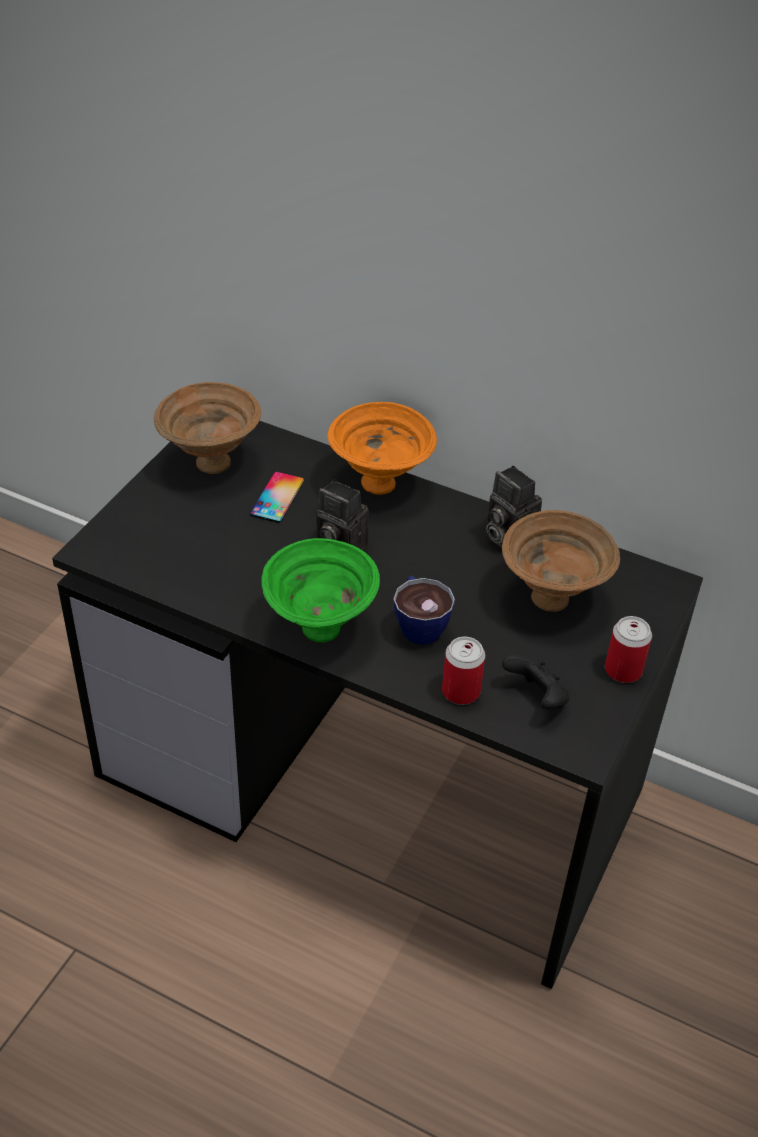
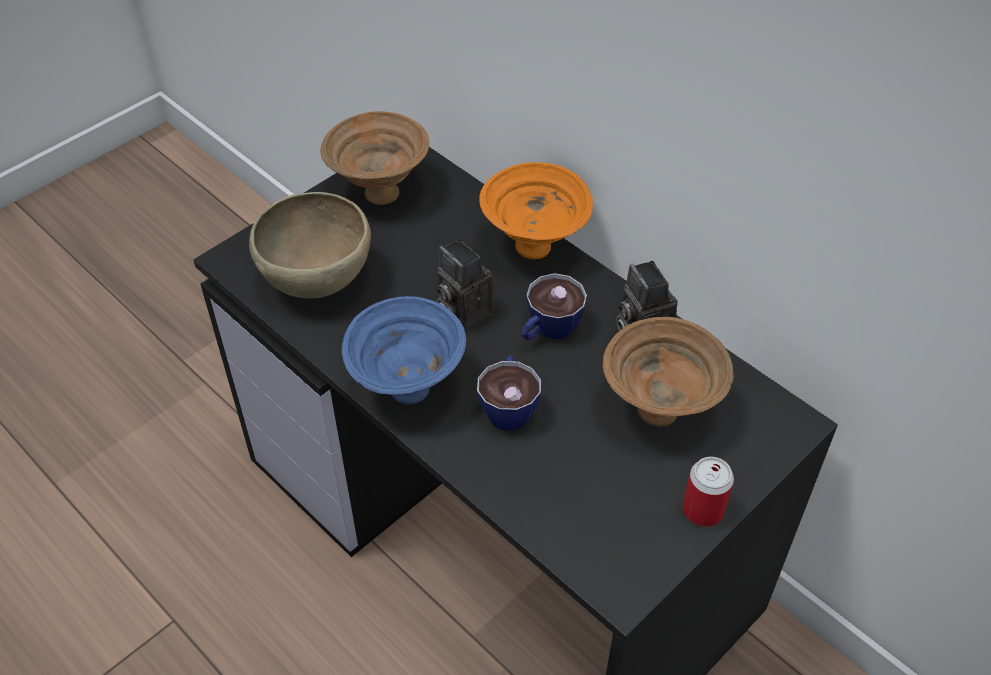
camera: 20 degrees right, 5 degrees up
phone [250,472,304,523] -> none
green bowl [261,538,380,643] -> blue bowl [342,296,466,405]
can [442,637,485,705] -> none
black game controller [502,655,570,710] -> none
none -> brown bowl [249,192,371,299]
none -> cup [522,273,587,340]

